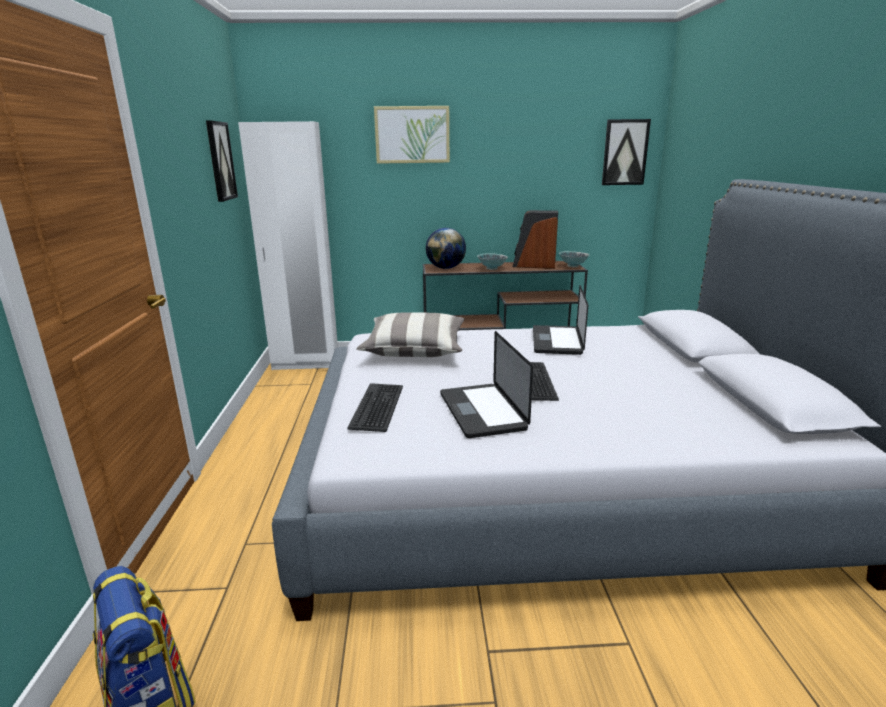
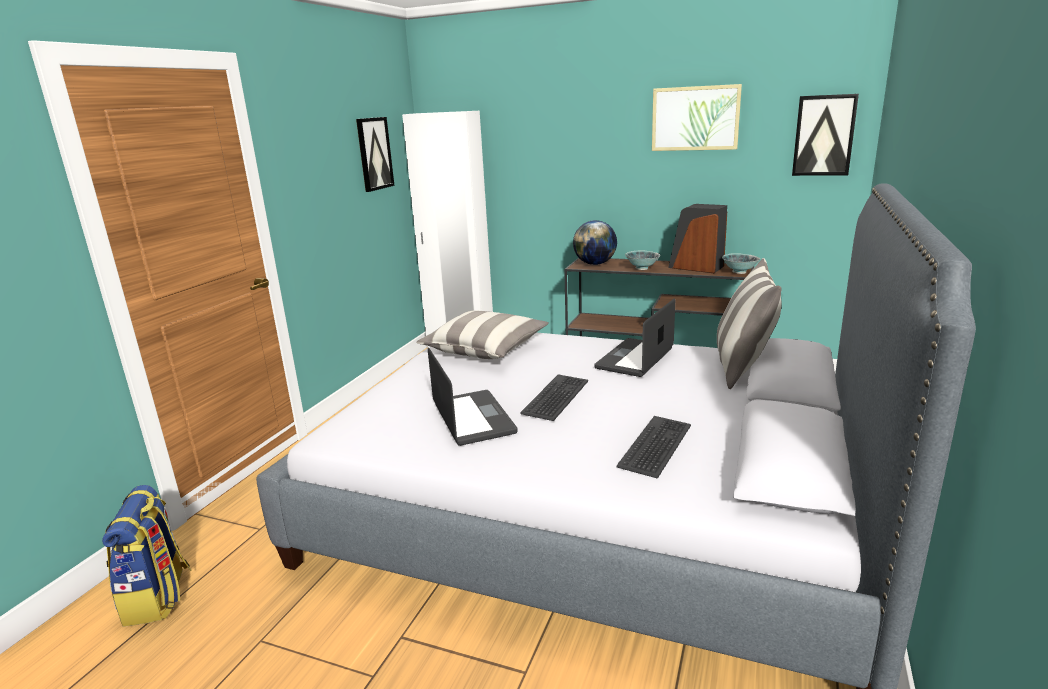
camera: 25 degrees right, 0 degrees up
keyboard [348,383,403,432] -> keyboard moved to [617,416,691,479]
picture [374,106,450,164] -> picture moved to [652,84,742,151]
laptop [440,331,533,438] -> laptop turned 150 degrees clockwise [428,347,518,446]
none -> pillow [717,258,782,389]

